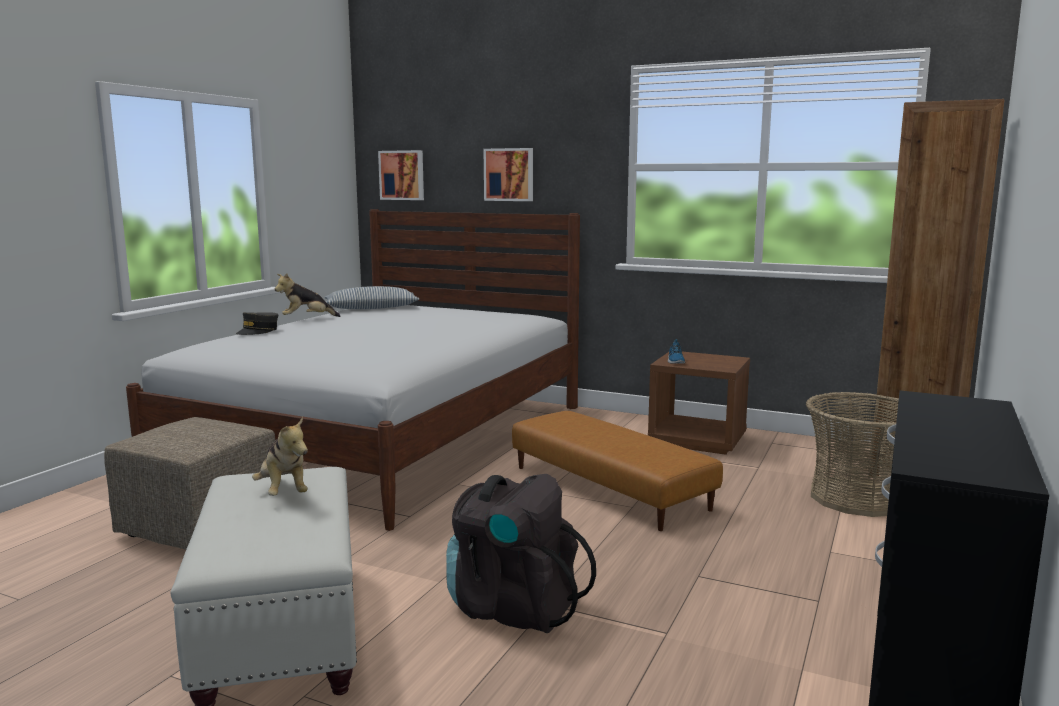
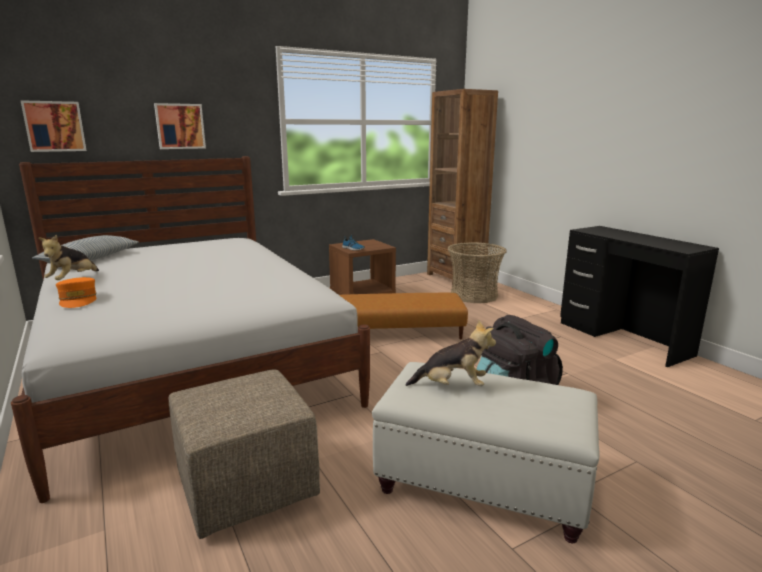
camera: 55 degrees left, 5 degrees up
grey cap [236,312,278,335] -> orange cap [56,277,97,308]

